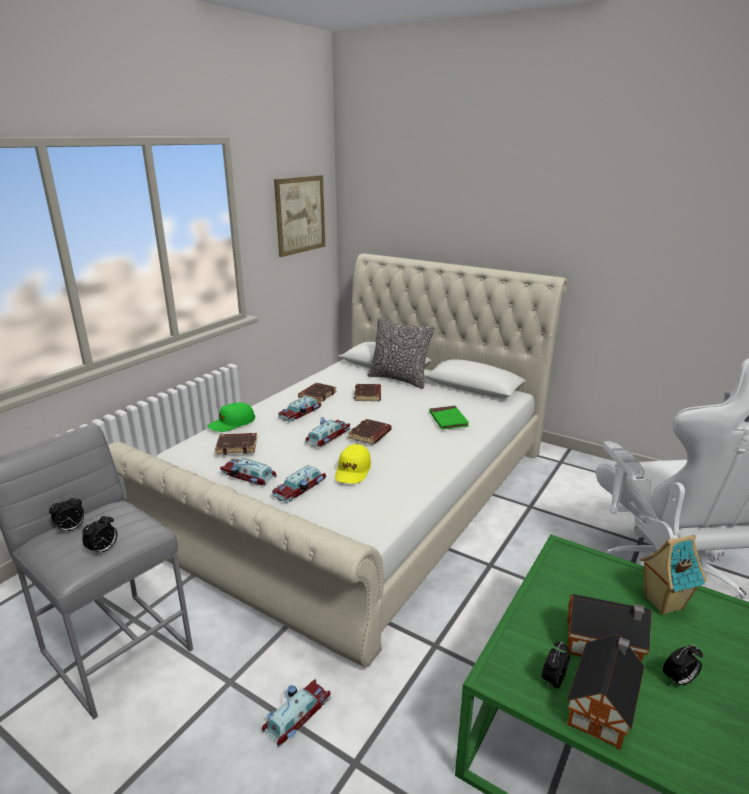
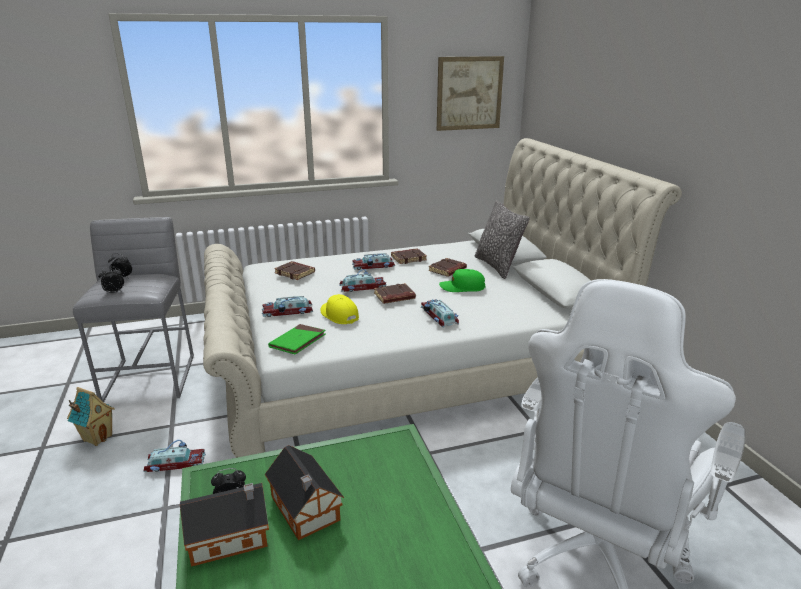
camera: 40 degrees right, 0 degrees up
green cap [207,402,255,432] -> green cap moved to [439,269,486,292]
toy car [220,458,277,486] -> toy car moved to [421,299,459,328]
yellow cap [335,444,371,484] -> yellow cap turned 90 degrees clockwise [320,294,359,324]
green book [429,406,469,430] -> green book moved to [268,324,326,354]
toy house [640,535,707,615] -> toy house moved to [67,387,115,446]
alarm clock [663,645,703,686] -> none

